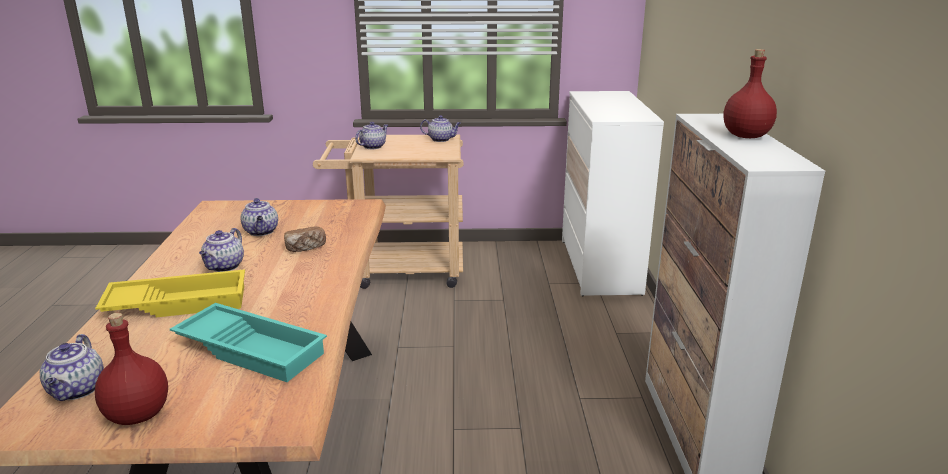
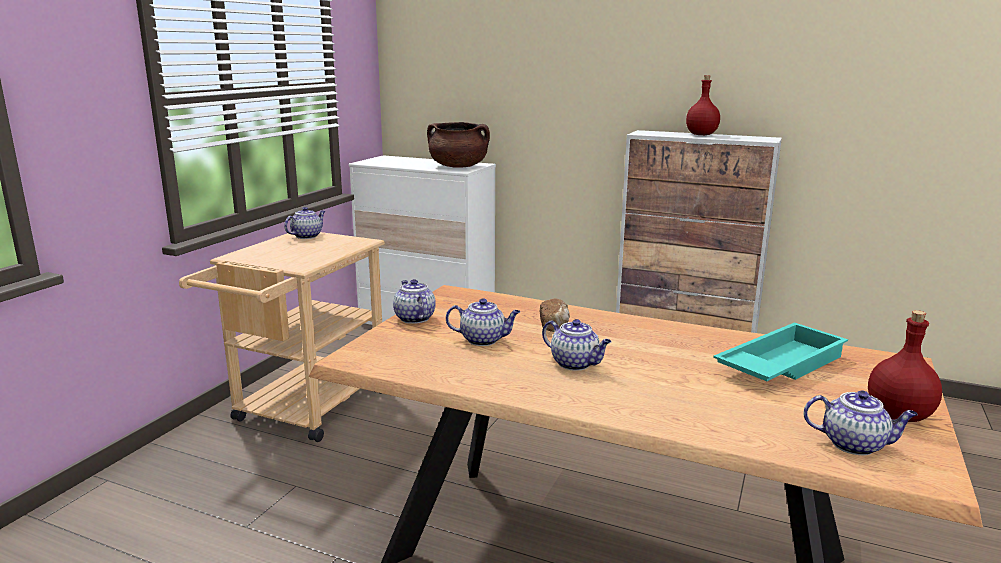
camera: 65 degrees left, 5 degrees down
yellow tray [95,269,245,318] -> none
teapot [355,122,388,149] -> teapot moved to [393,279,436,324]
none -> brown cooking pot [427,122,490,168]

